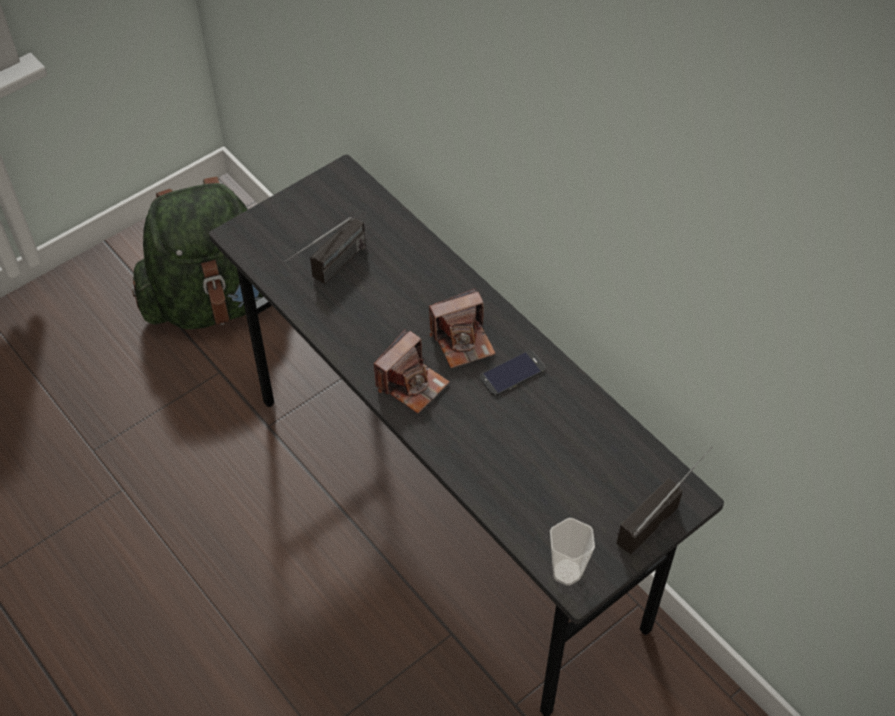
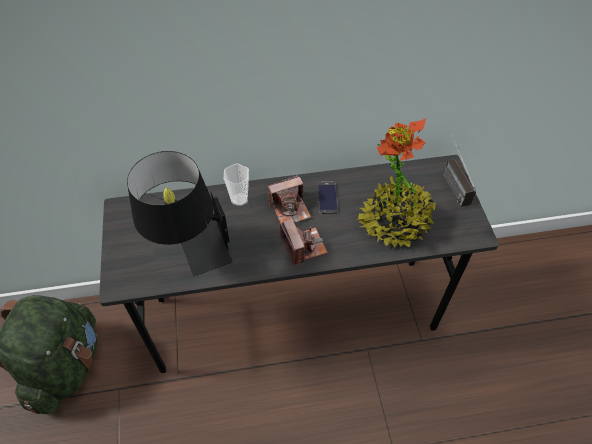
camera: 60 degrees left, 0 degrees up
radio [284,217,366,284] -> black table lamp [127,151,233,276]
camera [429,289,496,368] -> camera turned 60 degrees clockwise [268,175,311,224]
cup [550,518,595,586] -> cup moved to [224,164,249,206]
none -> potted plant [355,118,436,247]

